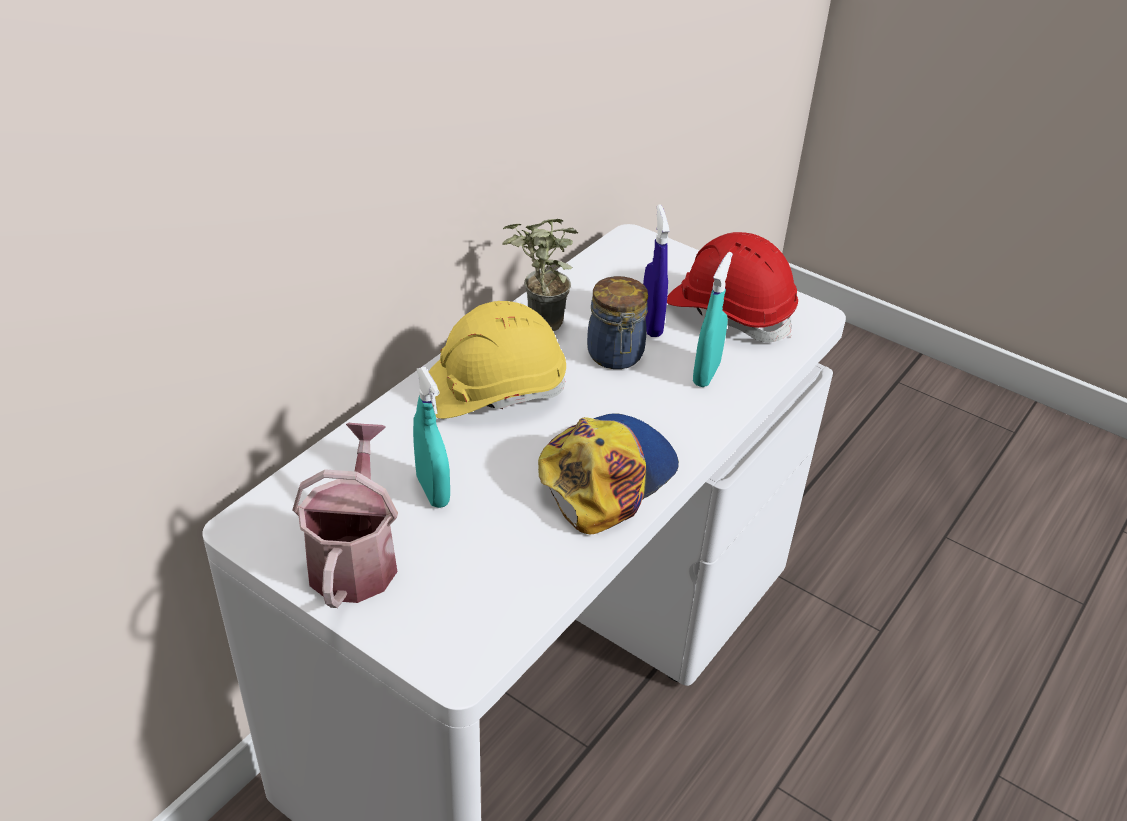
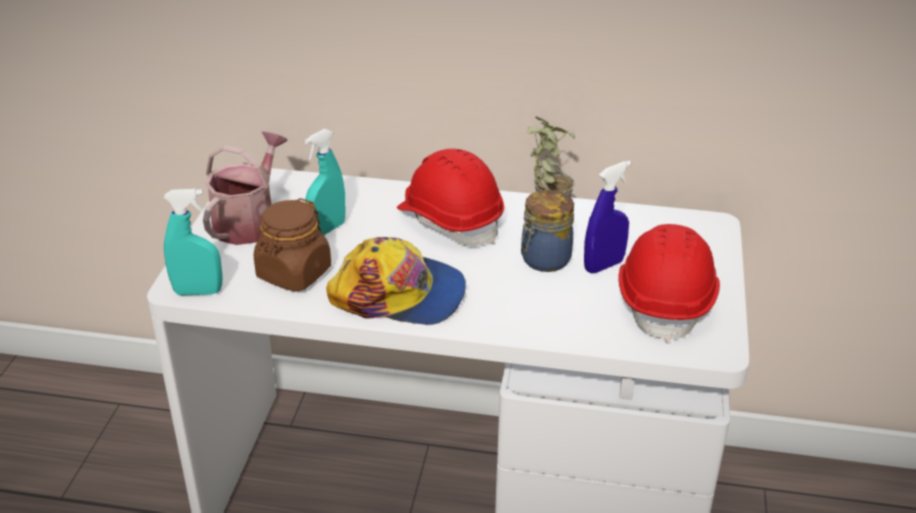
camera: 65 degrees right, 5 degrees down
watering can [292,423,398,608] -> watering can turned 45 degrees counterclockwise [203,131,287,245]
yellow hard hat [428,301,566,419] -> red hard hat [397,148,504,247]
turquoise spray bottle [693,252,733,387] -> turquoise spray bottle moved to [164,189,223,296]
none -> brown jar [254,198,331,292]

